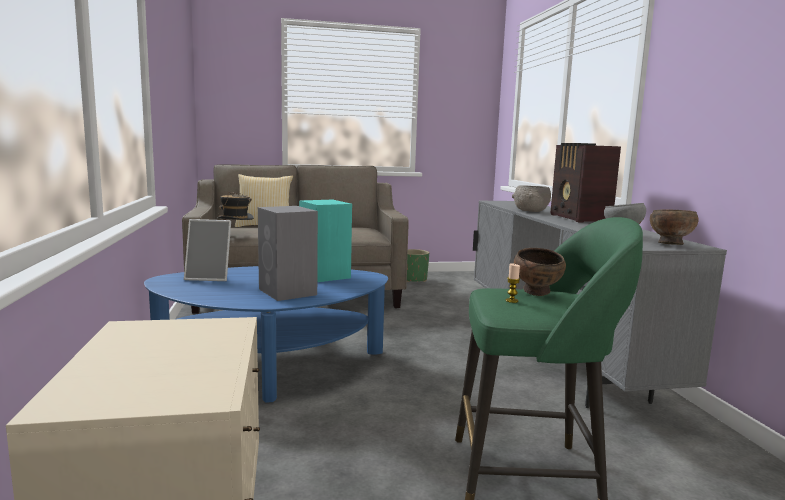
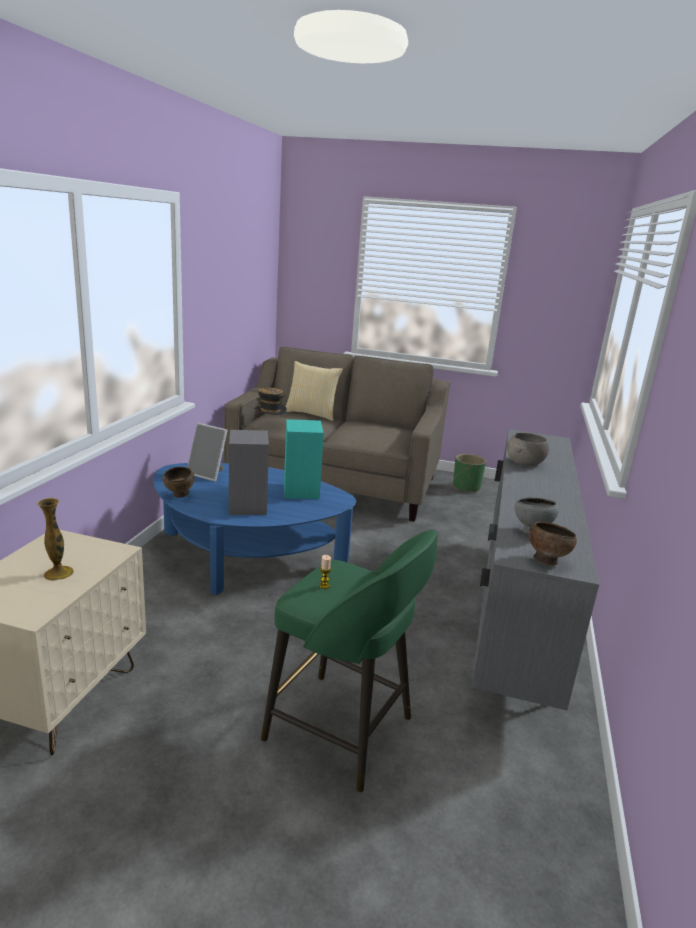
camera: 25 degrees right, 10 degrees up
brown bowl [514,248,566,296] -> brown bowl moved to [163,467,194,498]
radio [551,143,621,222] -> none
none -> vase [37,498,74,581]

